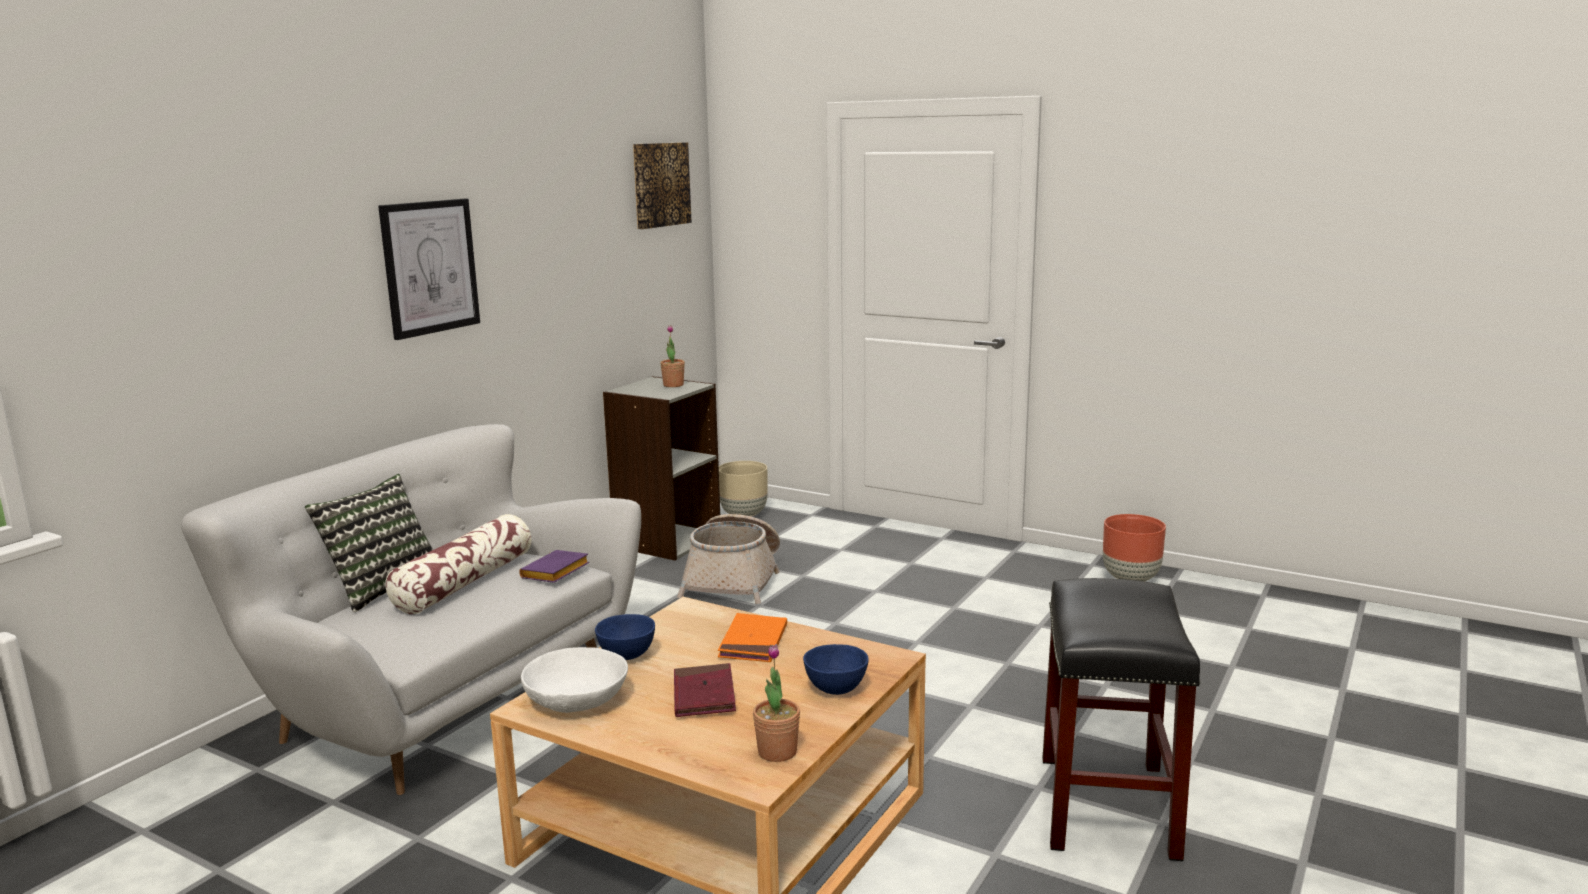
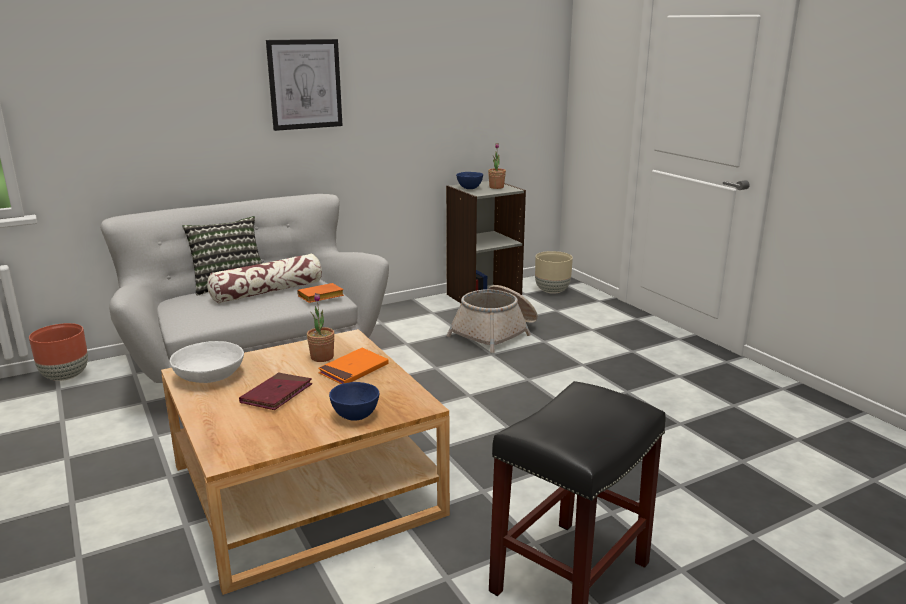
camera: 30 degrees right, 5 degrees up
purple book [519,550,589,583] -> orange book [297,283,344,303]
blue bowl [595,614,655,660] -> blue bowl moved to [456,172,483,189]
picture [633,142,692,229] -> none
potted plant [753,644,800,762] -> potted plant moved to [307,293,335,362]
brown planter [1103,514,1166,581] -> brown planter moved to [29,323,88,381]

